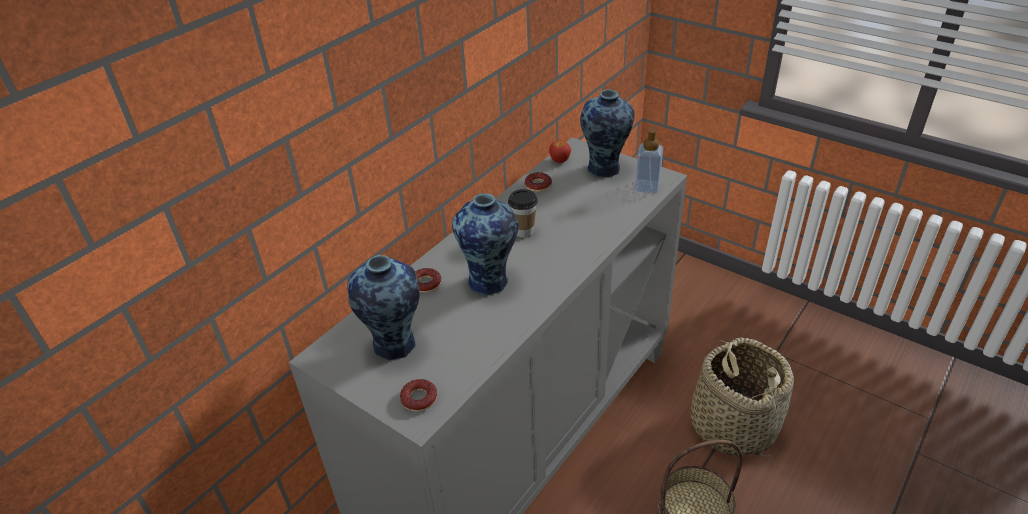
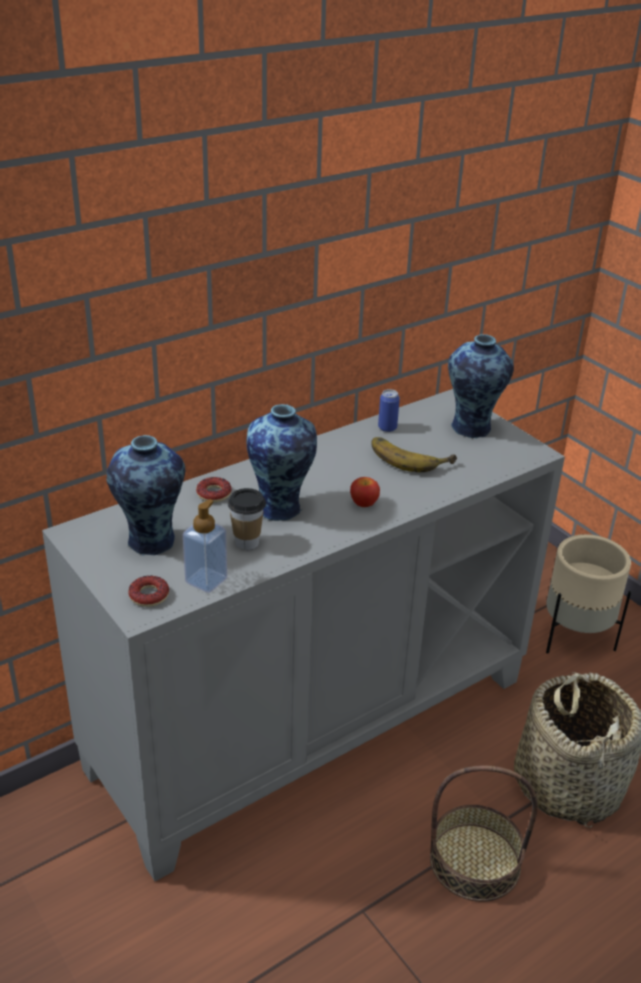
camera: 15 degrees right, 5 degrees down
cup [508,189,538,238] -> cup moved to [228,488,266,550]
donut [525,172,552,192] -> can [378,389,400,432]
apple [549,141,571,163] -> apple moved to [350,477,380,507]
soap dispenser [635,126,663,193] -> soap dispenser moved to [183,499,227,593]
none -> banana [371,437,457,472]
none -> beige planter [546,534,631,654]

